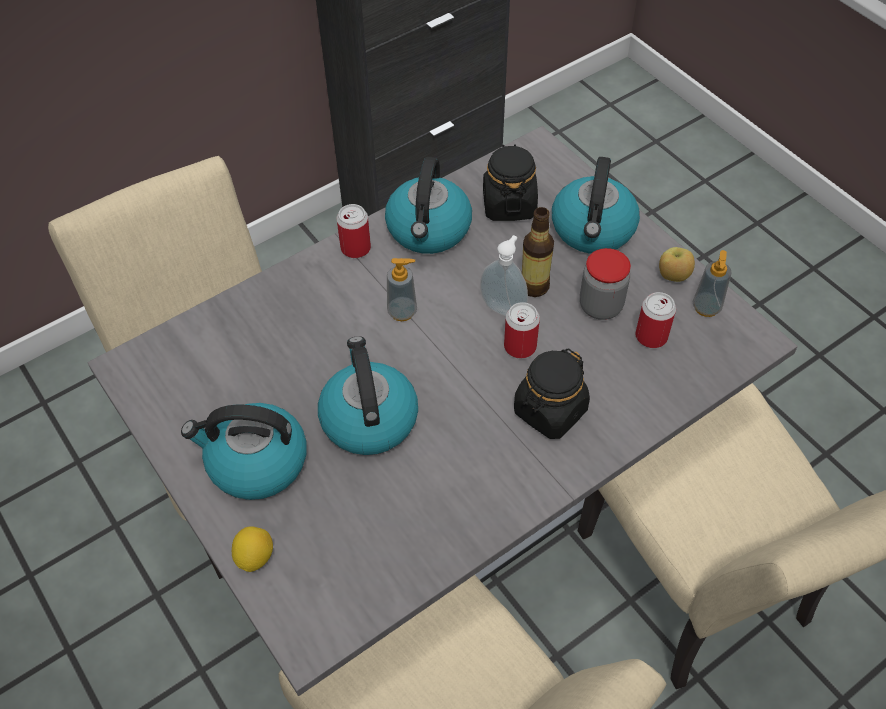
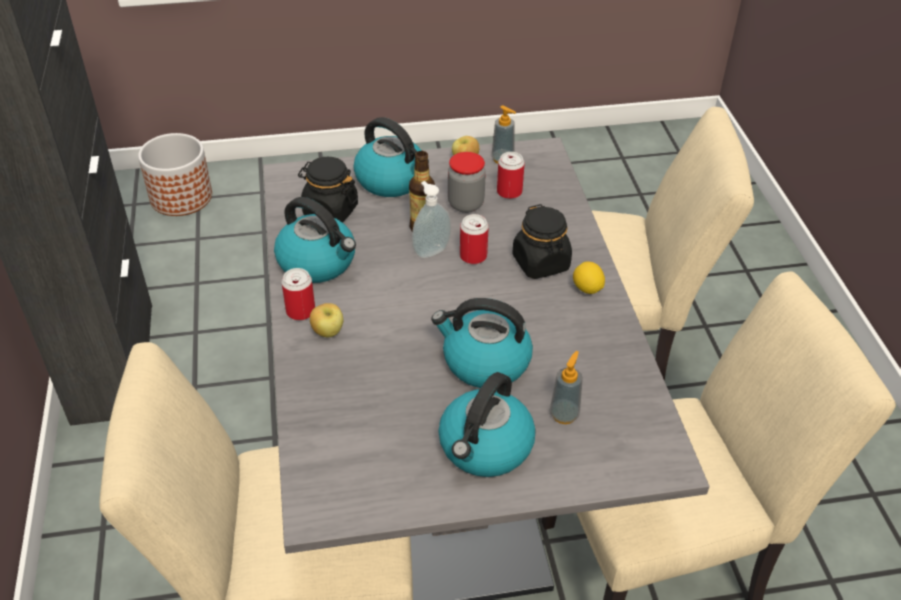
camera: 65 degrees left, 10 degrees down
lemon [232,526,273,572] -> lemon moved to [573,261,605,294]
soap dispenser [387,258,417,321] -> soap dispenser moved to [550,351,583,424]
none -> planter [138,133,212,216]
none -> apple [310,303,343,337]

